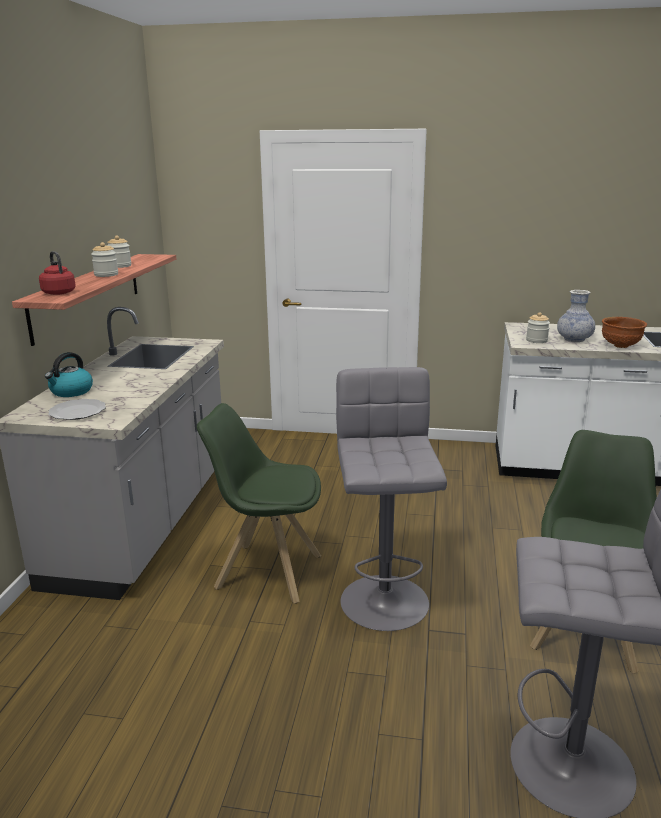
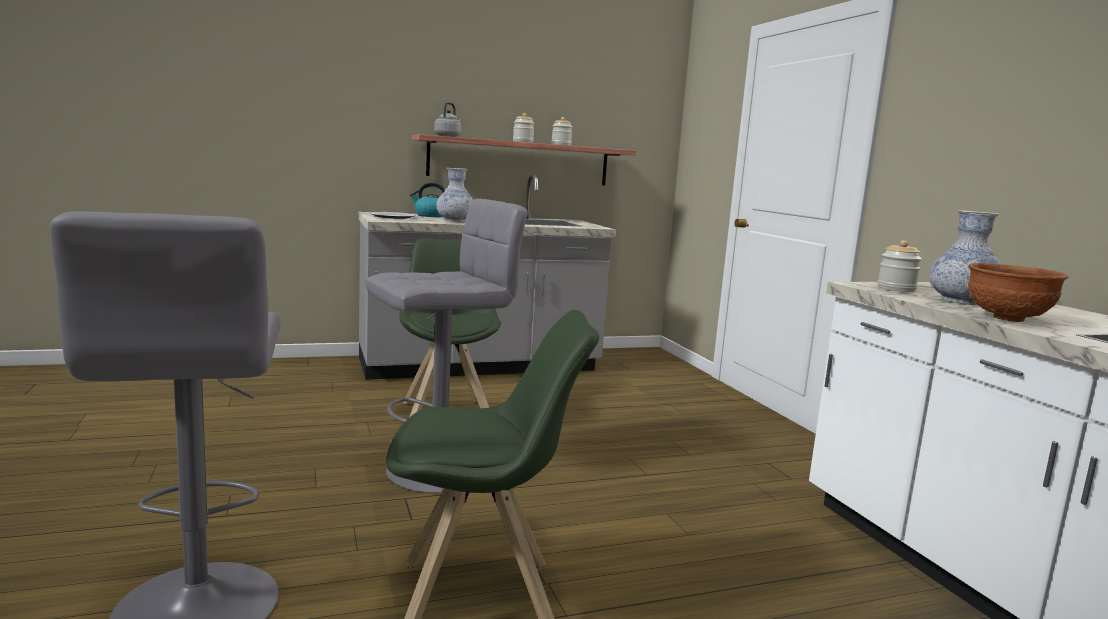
camera: 60 degrees right, 10 degrees down
red kettle [39,251,76,295] -> grey kettle [434,102,462,137]
none -> vase [437,168,473,222]

